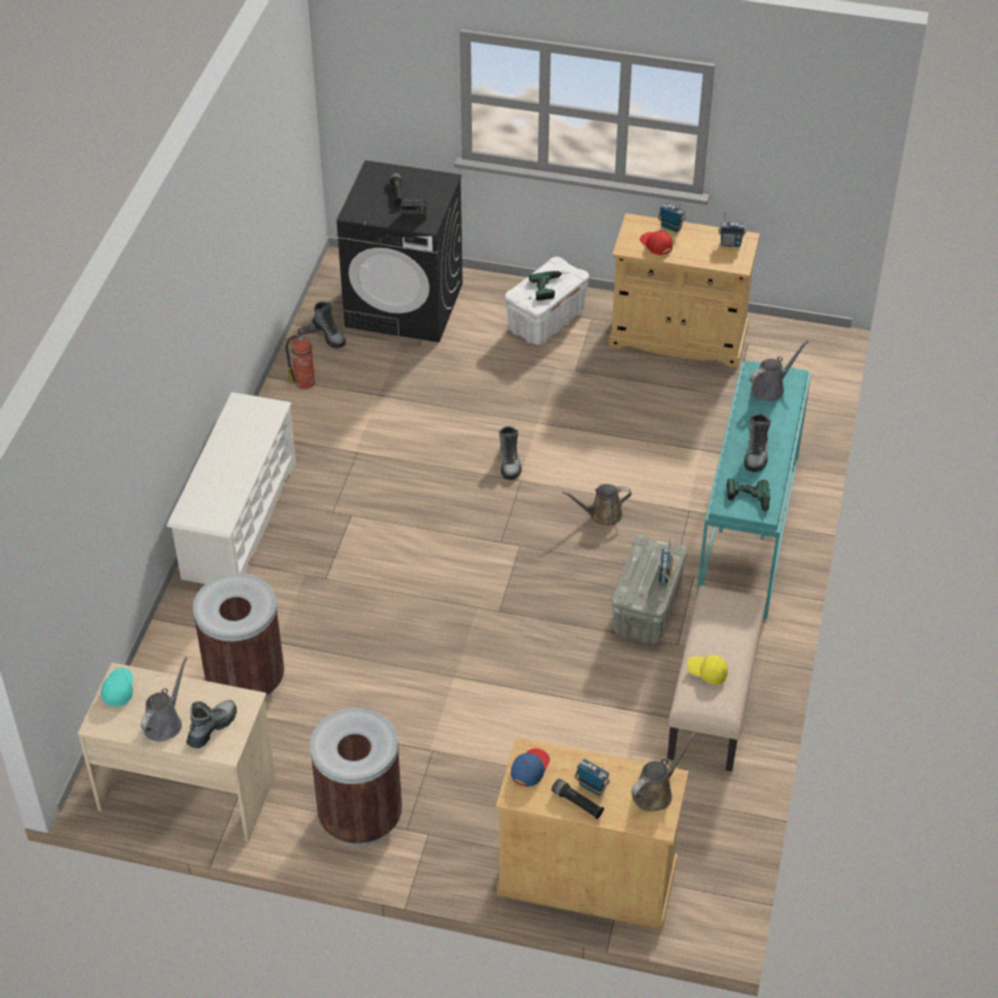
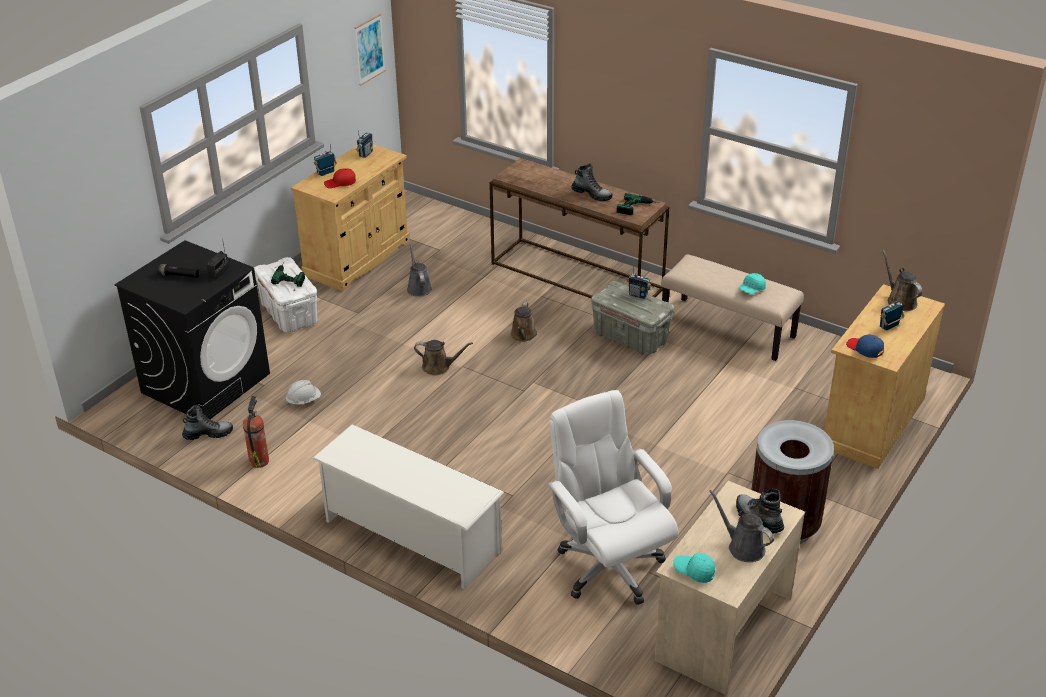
camera: 70 degrees left, 10 degrees down
brown trash can [193,573,284,699] -> white office chair [548,390,678,605]
boot [499,426,521,480] -> brown watering can [414,340,473,375]
black flashlight [552,779,604,819] -> none
yellow cap [687,655,728,685] -> turquoise cap [739,273,766,294]
turquoise console table [696,360,811,620] -> brown console table [489,158,669,298]
grey watering can [750,340,809,401] -> grey watering can moved to [407,244,432,297]
none -> white hard hat [286,380,321,406]
none -> picture [355,14,386,86]

